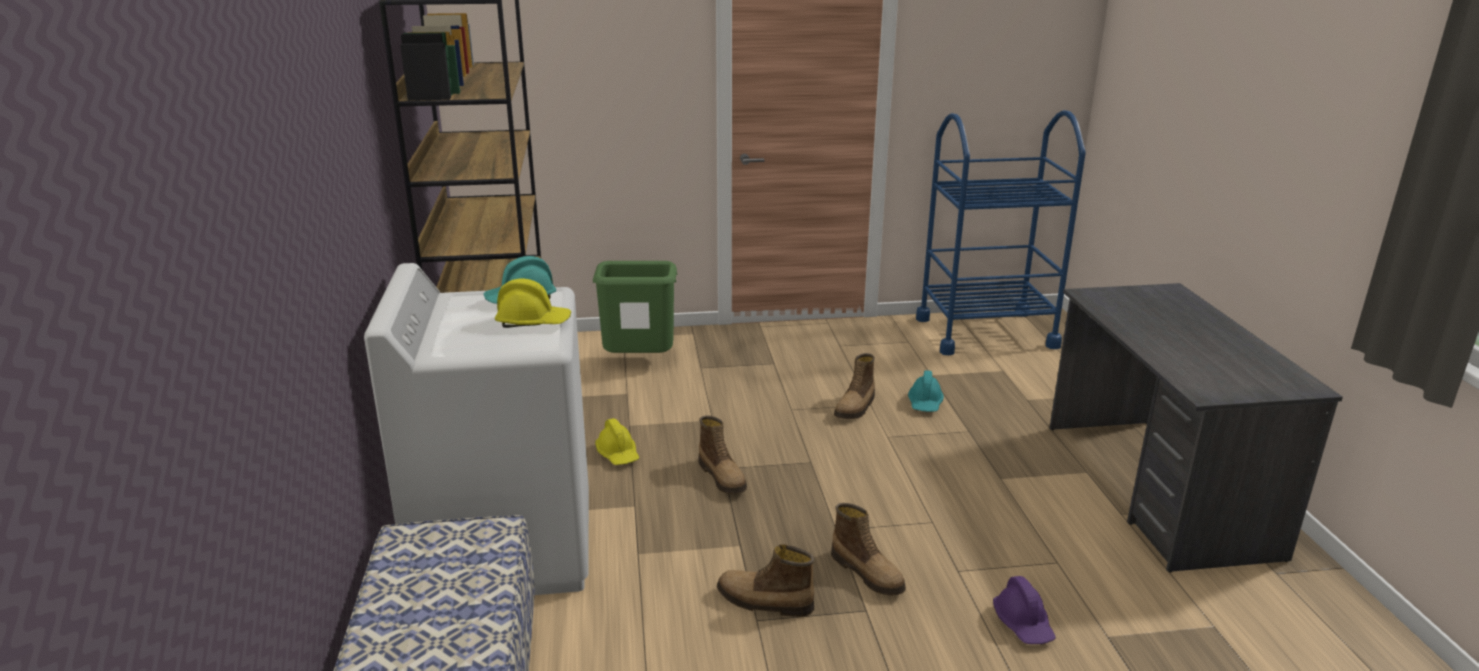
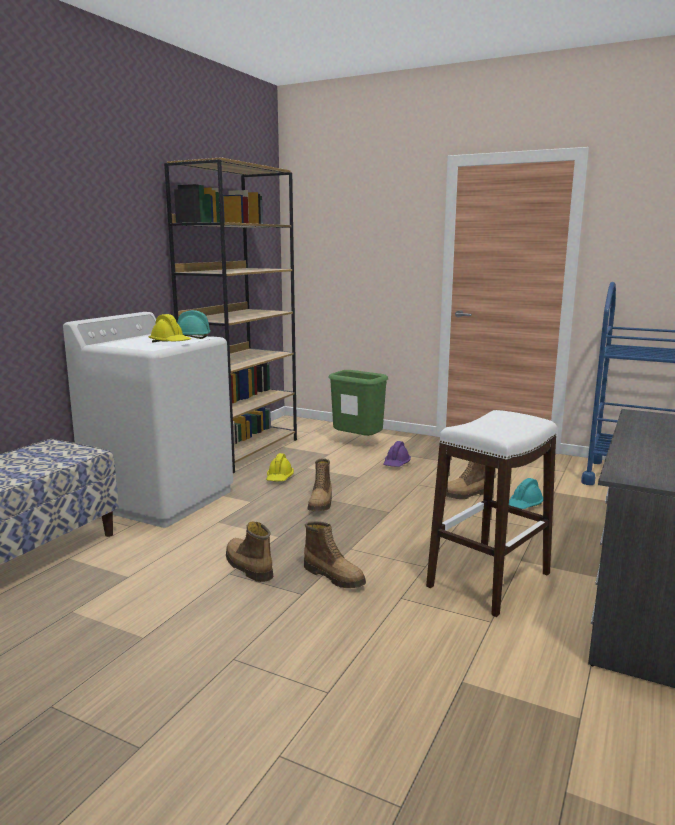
camera: 35 degrees right, 10 degrees down
boot [831,503,906,596] -> boot turned 45 degrees counterclockwise [304,521,366,588]
purple hard hat [993,576,1056,644] -> purple hard hat moved to [383,441,411,467]
none -> white stool [426,410,557,617]

